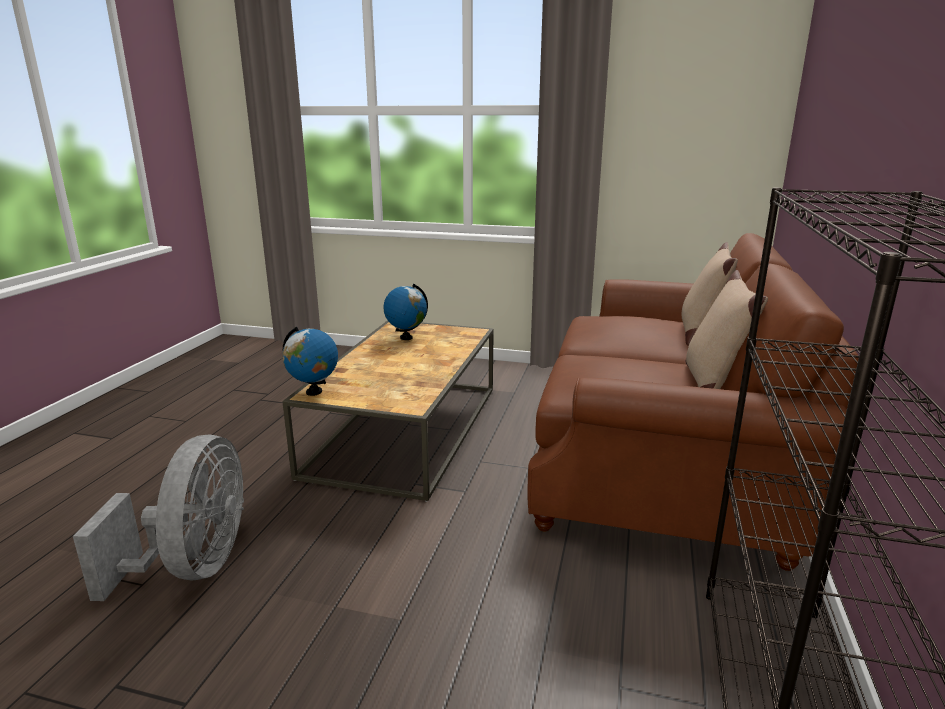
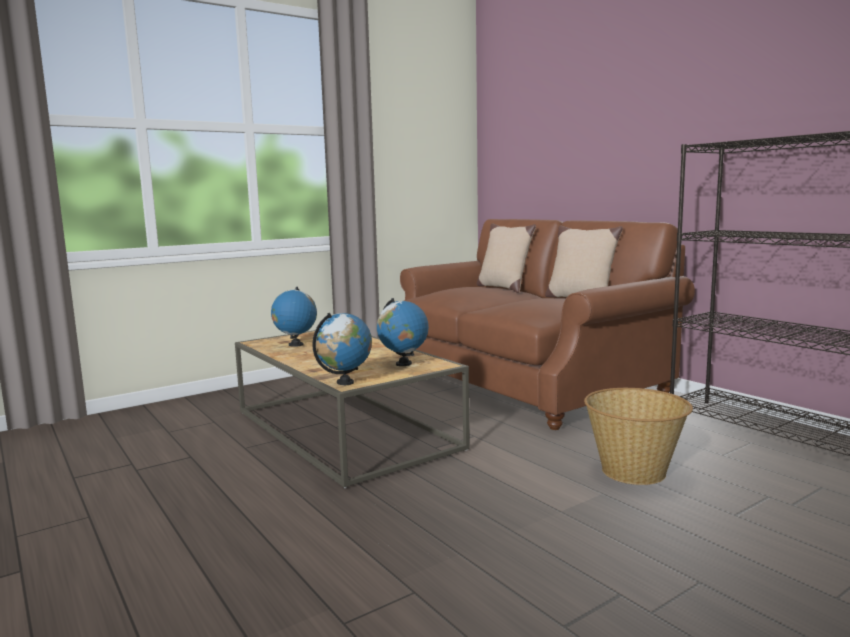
camera: 50 degrees left, 10 degrees down
grey fan [73,434,244,601] -> none
none -> globe [377,298,429,366]
none -> basket [584,388,693,485]

